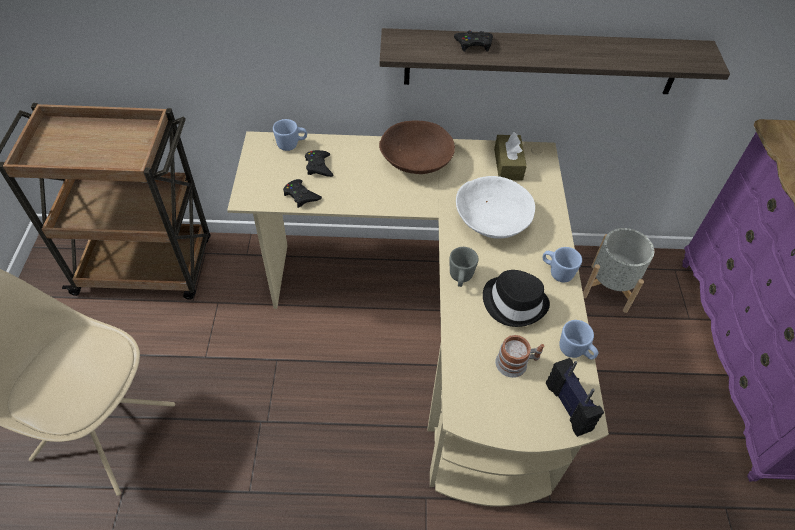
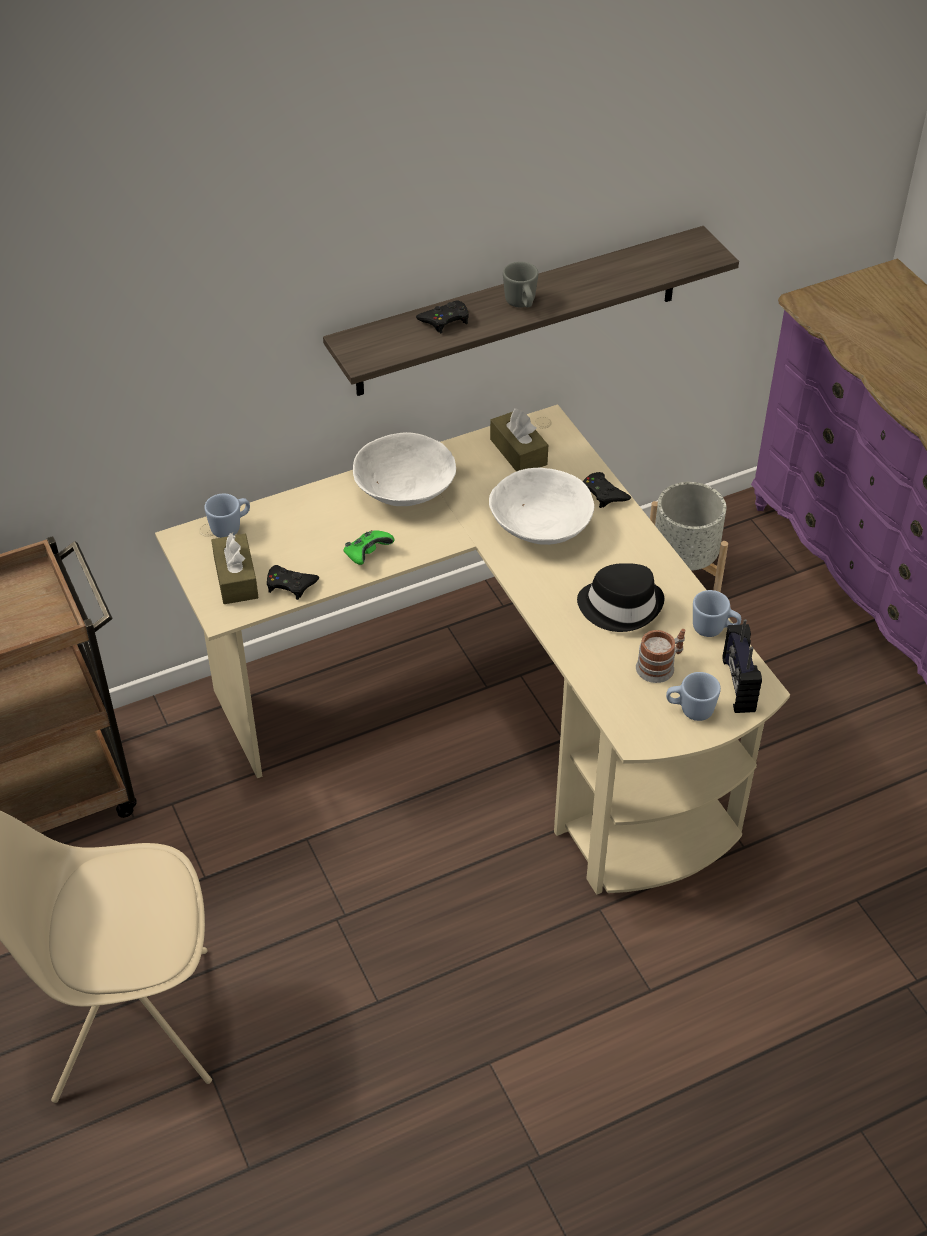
camera: 25 degrees left, 5 degrees down
black game controller [305,150,334,177] -> black game controller moved to [583,472,631,508]
brown bowl [379,121,455,174] -> white bowl [353,432,456,506]
grey mug [450,247,478,287] -> grey mug moved to [503,262,538,307]
blue mug [543,247,582,282] -> blue mug moved to [666,672,721,721]
radio [546,358,604,437] -> radio turned 135 degrees counterclockwise [723,619,762,713]
none -> brown tissue box [211,533,259,604]
none -> green game controller [343,530,395,565]

